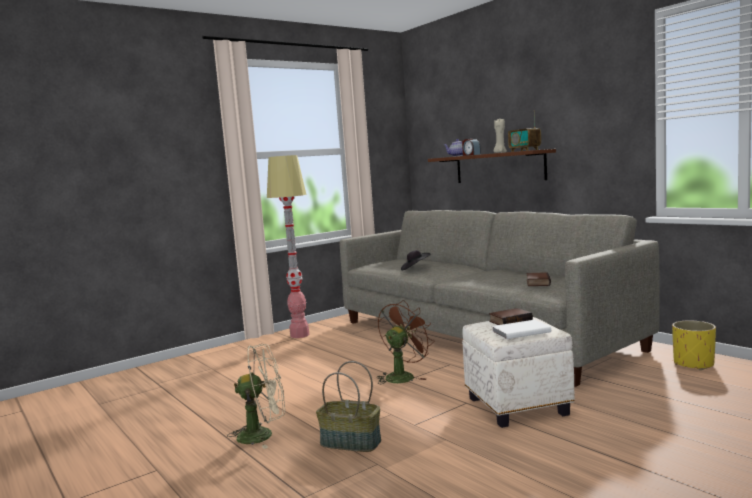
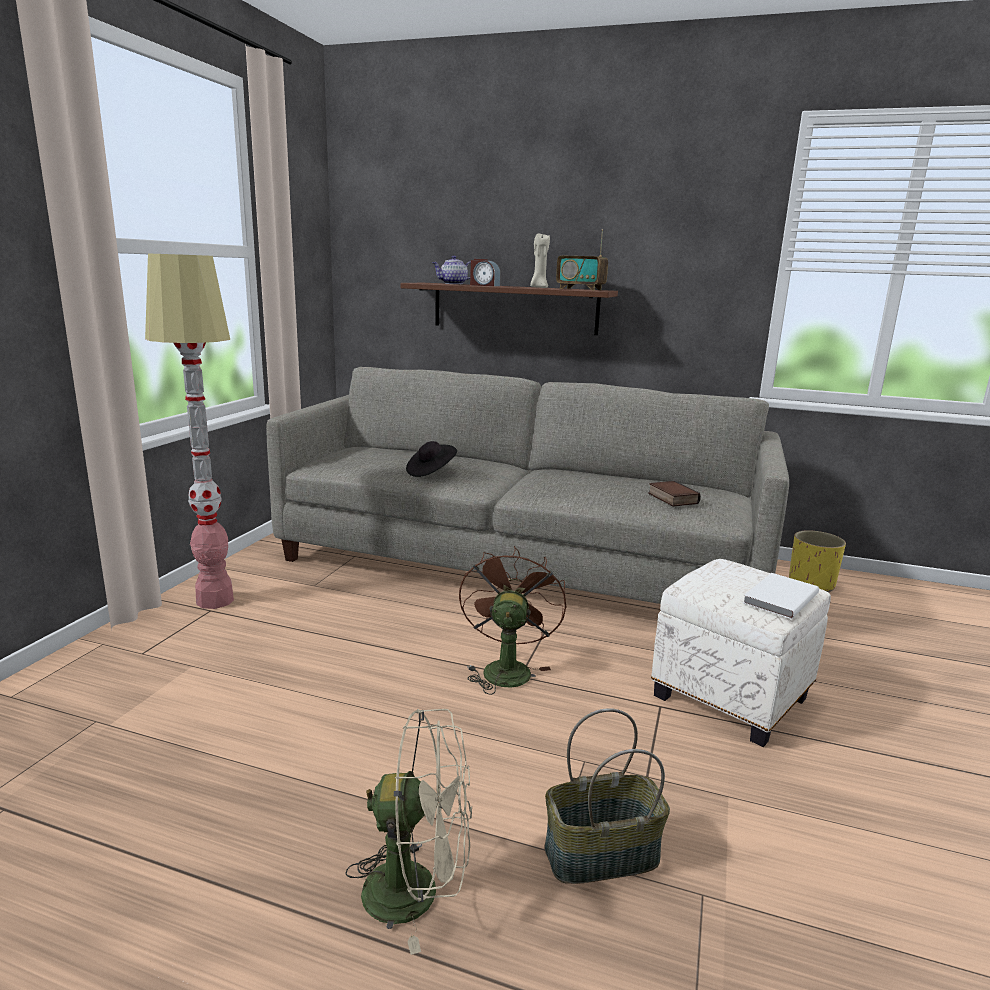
camera: 35 degrees left, 10 degrees up
beige fan [227,344,285,449] -> beige fan turned 45 degrees clockwise [345,709,472,955]
book [489,308,533,325] -> none

